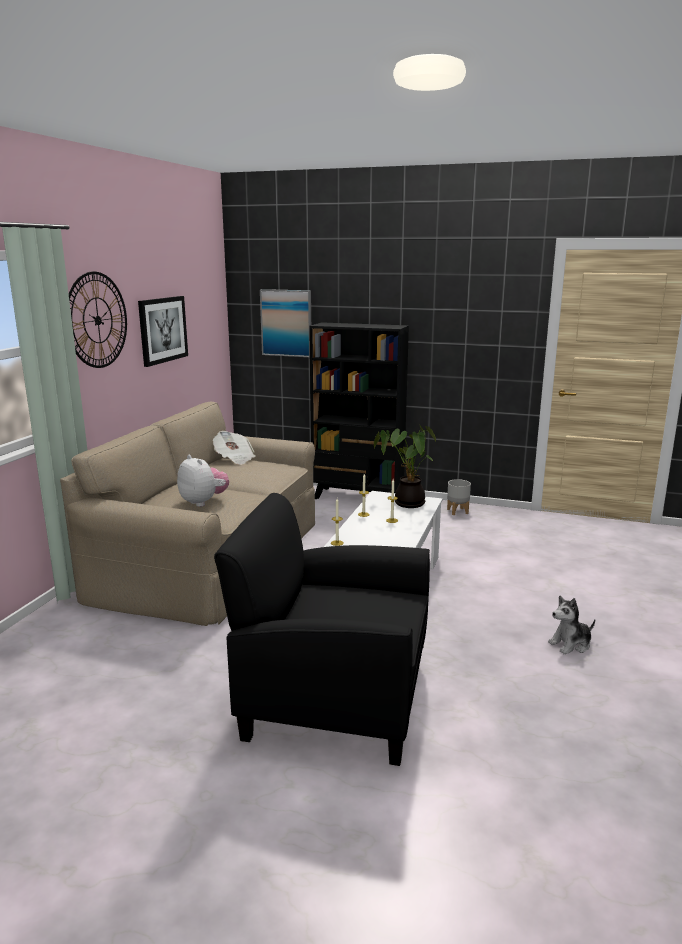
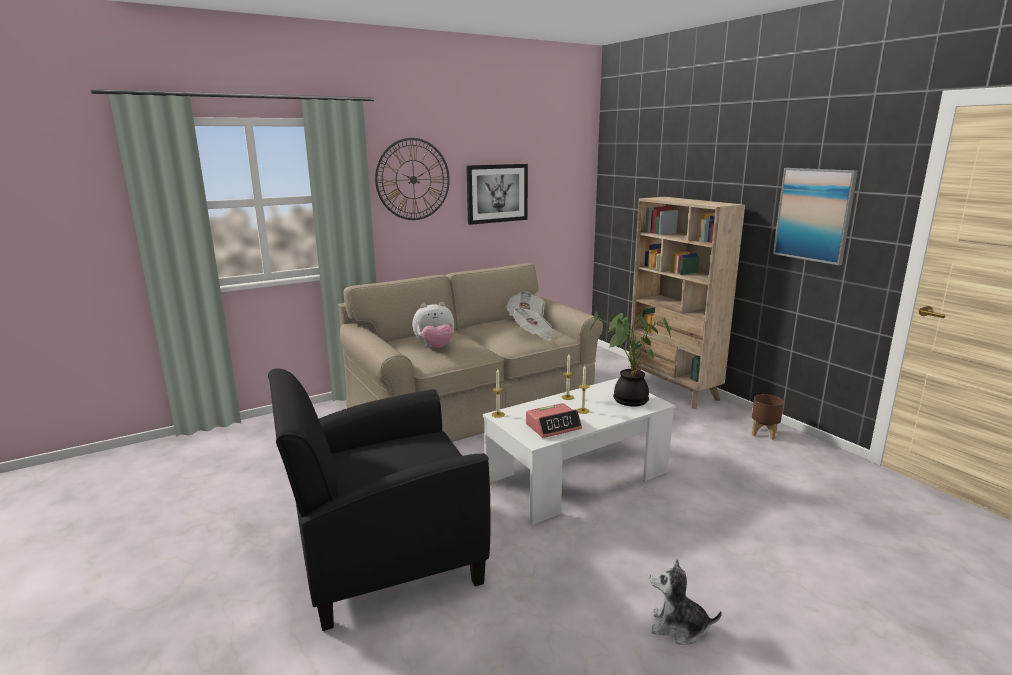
camera: 40 degrees right, 0 degrees up
plush toy [177,455,229,507] -> plush toy turned 75 degrees clockwise [413,302,454,348]
black armchair [214,493,430,766] -> black armchair turned 75 degrees counterclockwise [268,369,491,631]
picture [260,289,311,357] -> picture moved to [773,168,858,265]
black bookcase [309,322,409,499] -> beige bookcase [629,197,745,409]
grey planter [447,479,471,515] -> brown planter [752,394,784,440]
none -> newspaper [513,307,555,340]
none -> alarm clock [526,403,582,438]

